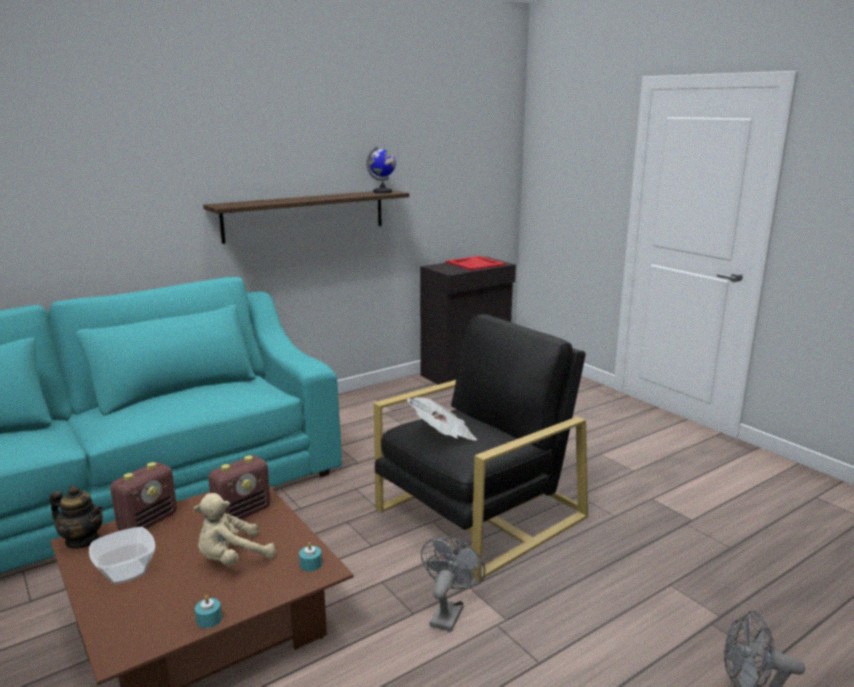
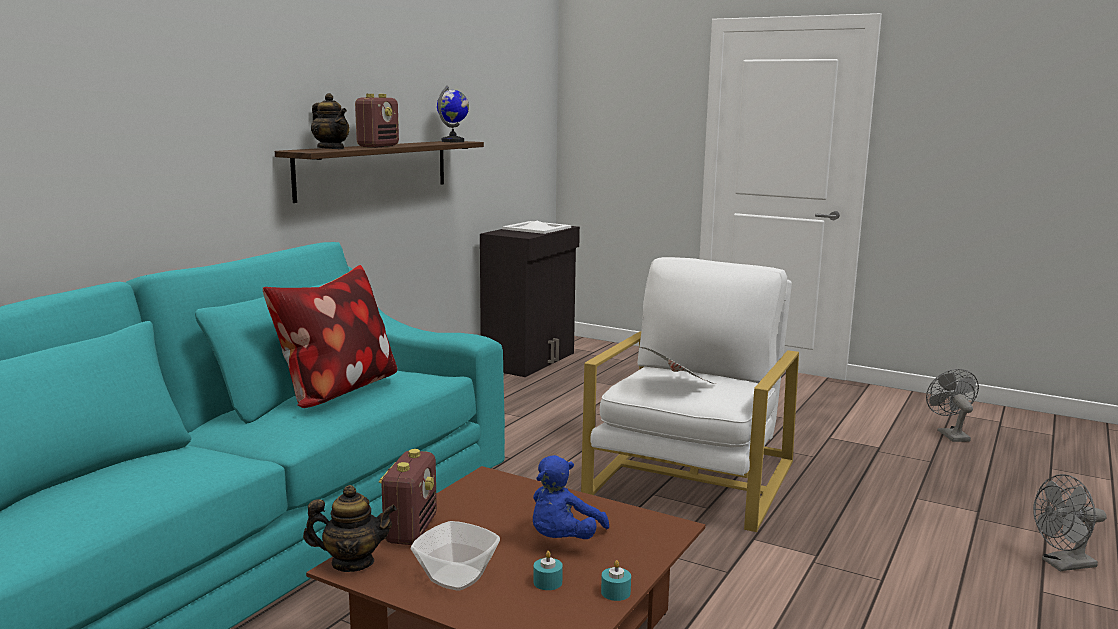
camera: 25 degrees left, 5 degrees down
beige plush toy [193,493,276,566] -> blue plush toy [533,455,609,539]
radio [208,455,271,519] -> radio moved to [355,94,399,148]
turquoise candle [299,542,322,572] -> turquoise candle moved to [533,551,563,590]
black armchair [374,314,588,580] -> white armchair [581,257,799,532]
grey fan [421,537,485,632] -> grey fan moved to [926,369,979,442]
red tray [446,256,506,271] -> white tray [502,221,571,234]
none -> pillow [263,265,397,408]
none -> teapot [311,93,350,149]

